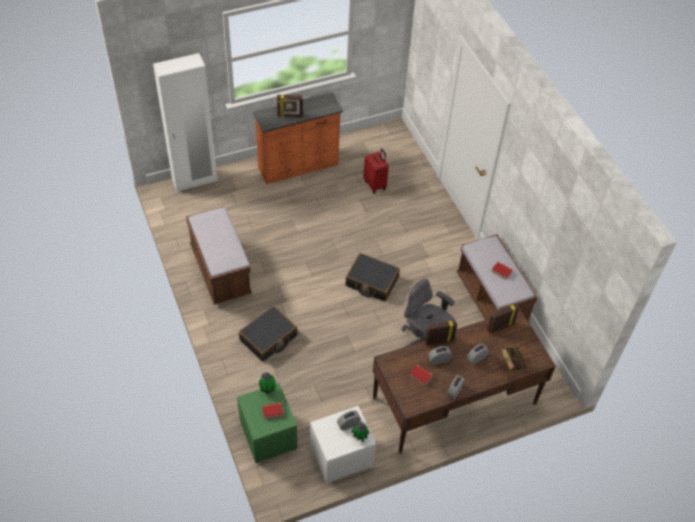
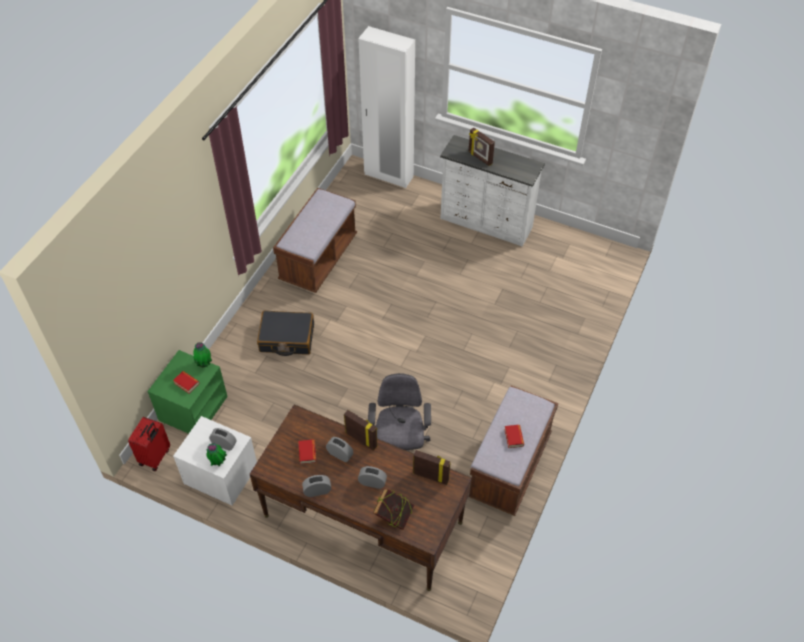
camera: 50 degrees right, 0 degrees up
orange dresser [253,92,343,184] -> white dresser [440,135,545,247]
black suitcase [345,253,400,301] -> none
red suitcase [364,149,389,194] -> red suitcase moved to [128,417,170,471]

